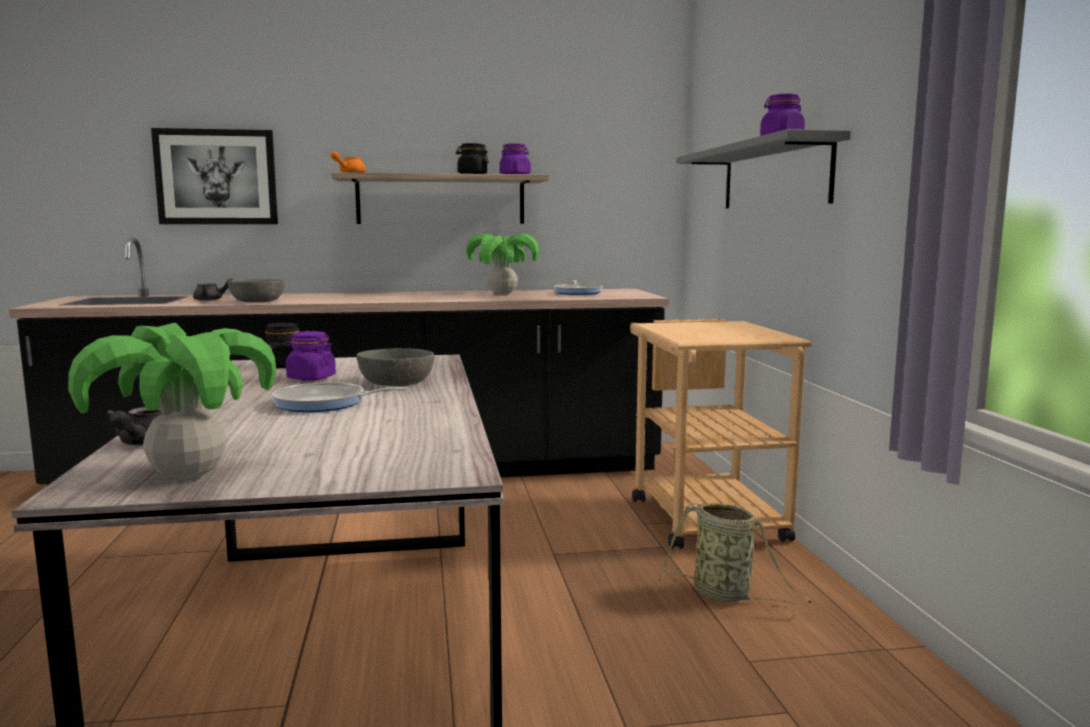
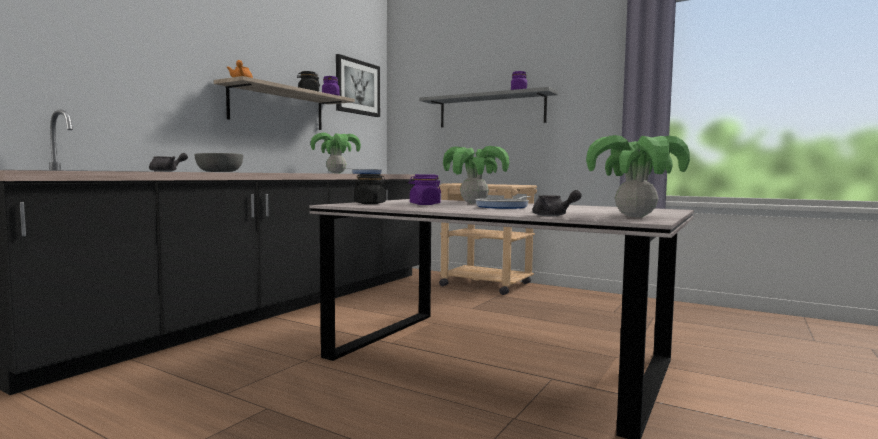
camera: 50 degrees left, 5 degrees down
picture [151,128,278,224] -> picture moved to [336,54,380,117]
grey bowl [356,348,434,386] -> potted plant [443,146,509,204]
basket [660,503,812,604] -> none

